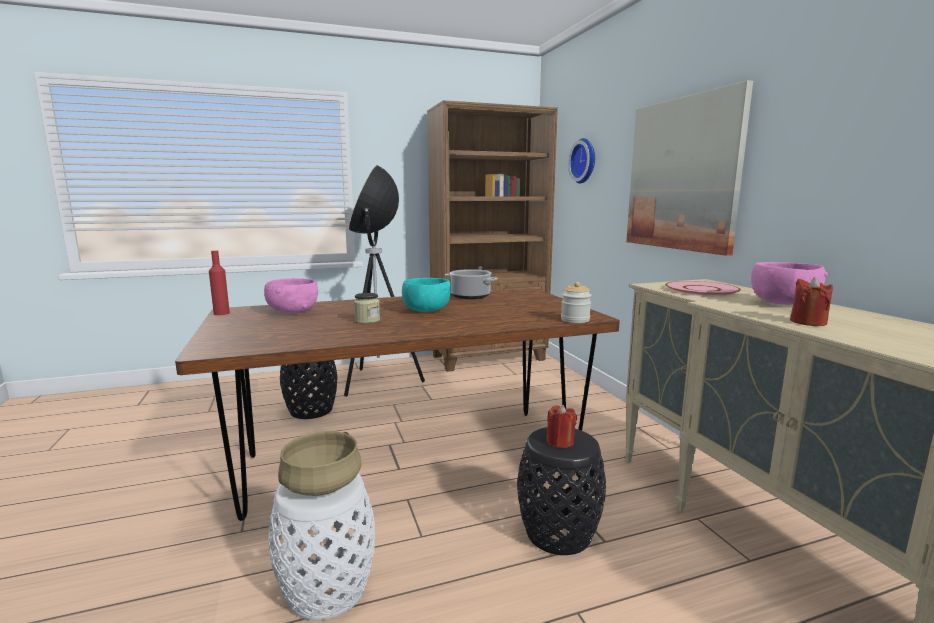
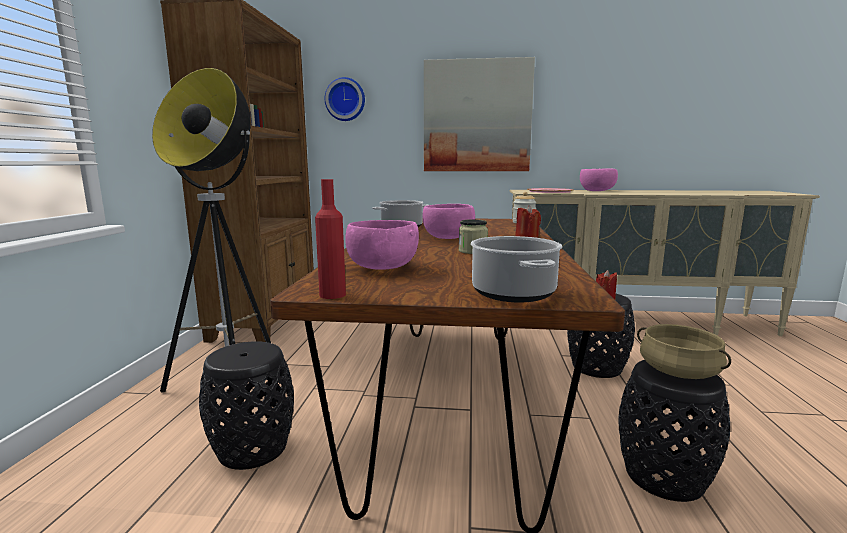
camera: 65 degrees left, 0 degrees up
white stool [268,473,375,620] -> black stool [619,360,730,502]
turquoise bowl [402,278,451,312] -> pink bowl [423,204,475,239]
red candle [790,277,833,326] -> red candle moved to [516,205,541,238]
none -> cooking pot [471,236,562,303]

